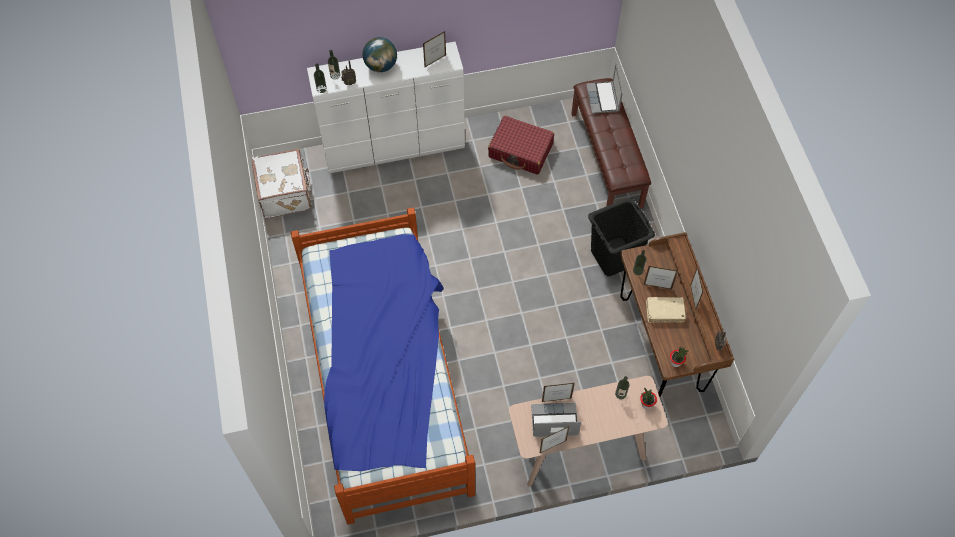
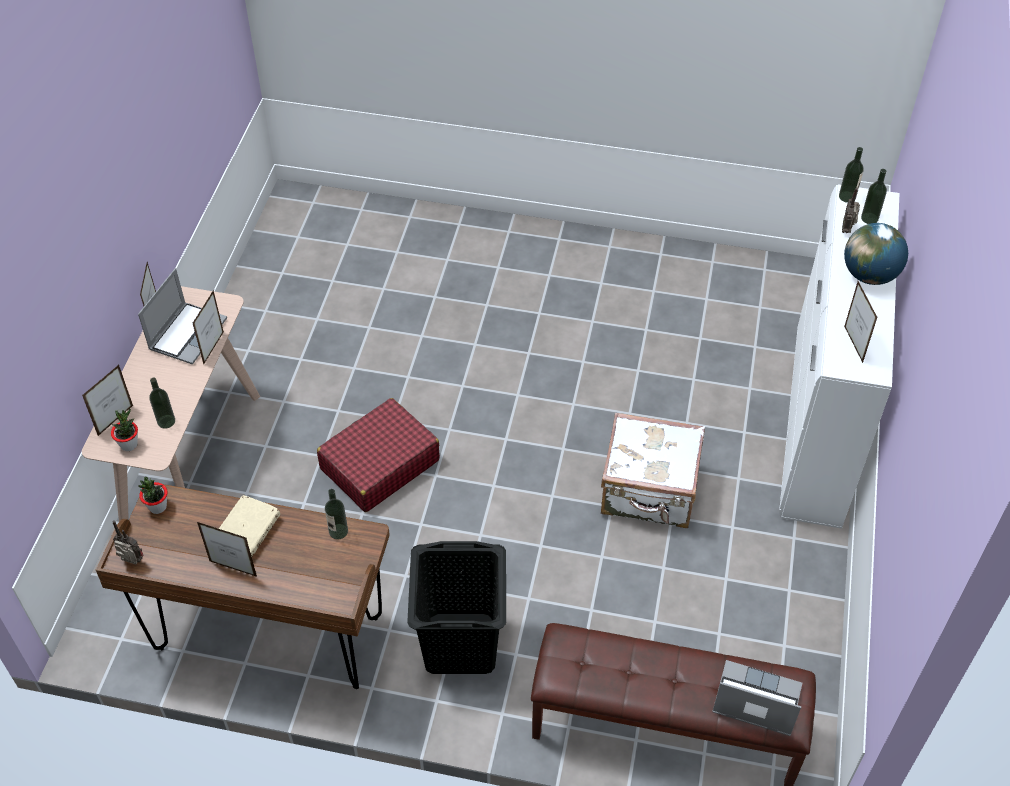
camera: 115 degrees right, 10 degrees down
white suitcase [251,149,311,218] -> white suitcase moved to [601,413,705,528]
bed [291,208,475,525] -> none
red suitcase [488,116,554,175] -> red suitcase moved to [317,398,440,512]
picture frame [643,266,678,289] -> picture frame moved to [82,365,133,436]

